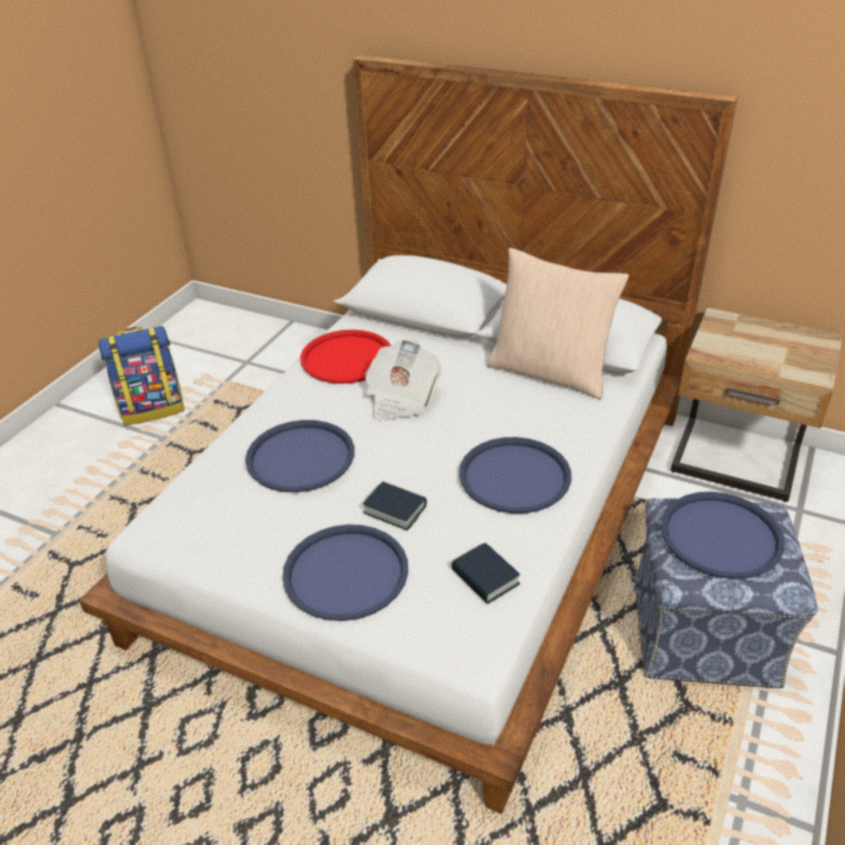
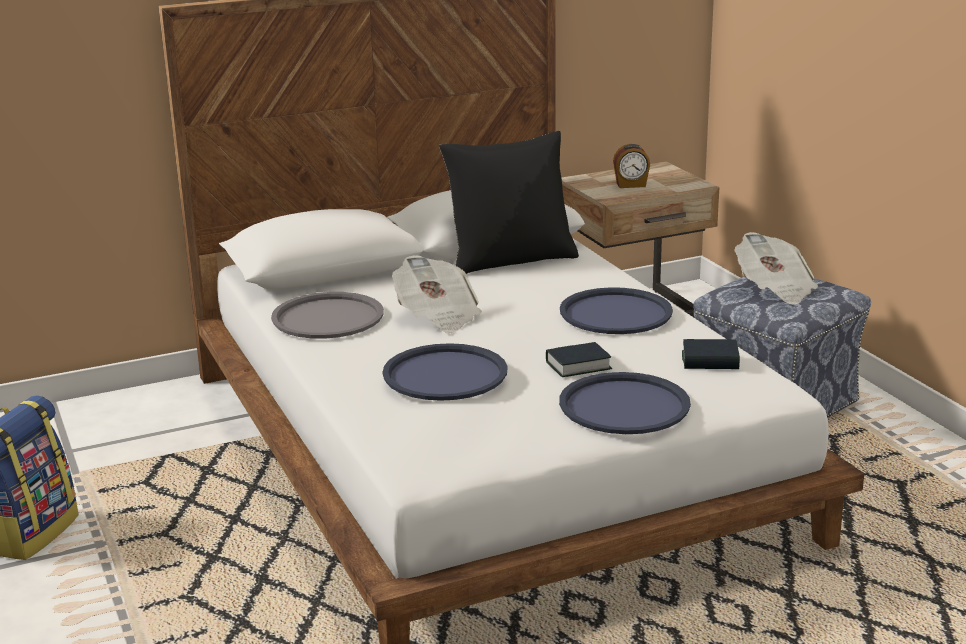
camera: 50 degrees left, 15 degrees down
red tray [300,330,391,384] -> grey tray [271,292,384,339]
beige pillow [487,248,629,399] -> black pillow [439,131,579,274]
blue tray [661,492,785,579] -> newspaper [734,232,818,305]
none -> alarm clock [613,144,650,188]

